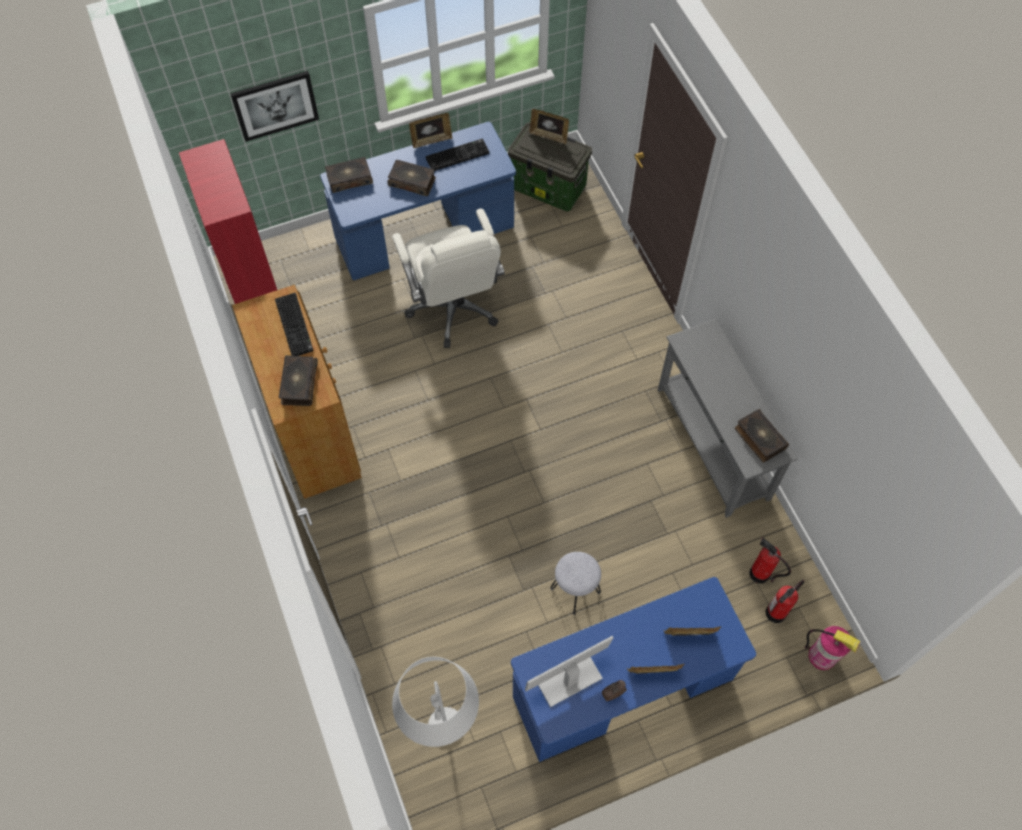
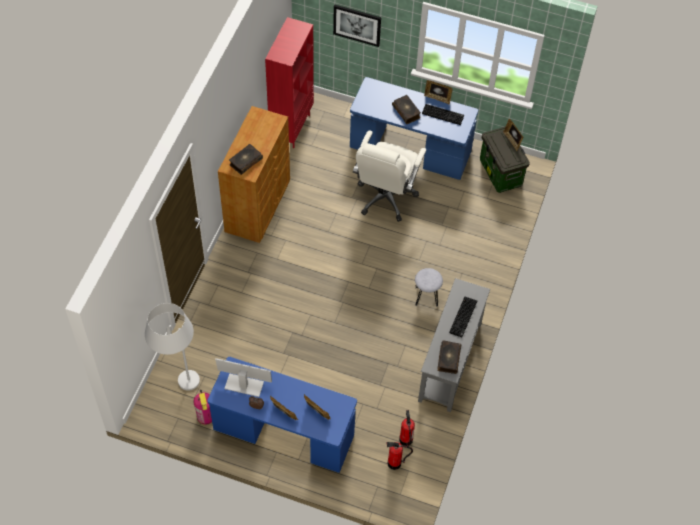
camera: 40 degrees right, 5 degrees down
keyboard [275,293,314,356] -> keyboard moved to [449,297,477,337]
book [325,157,373,193] -> none
grey stool [550,552,601,615] -> grey stool moved to [415,268,443,307]
fire extinguisher [805,626,860,670] -> fire extinguisher moved to [193,390,212,425]

